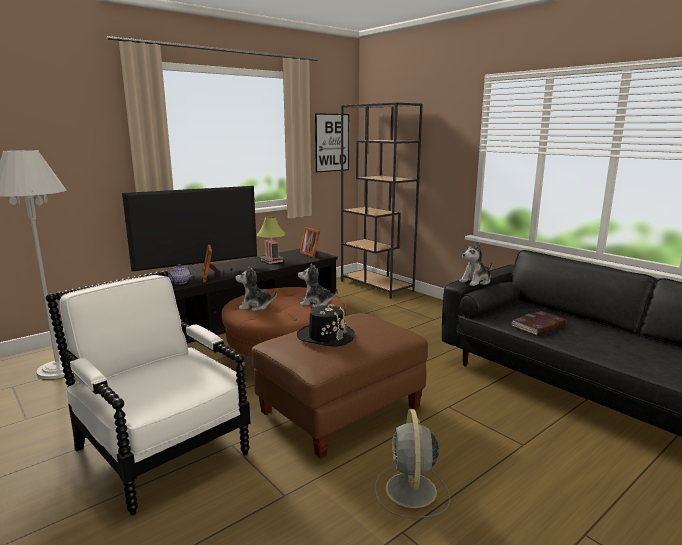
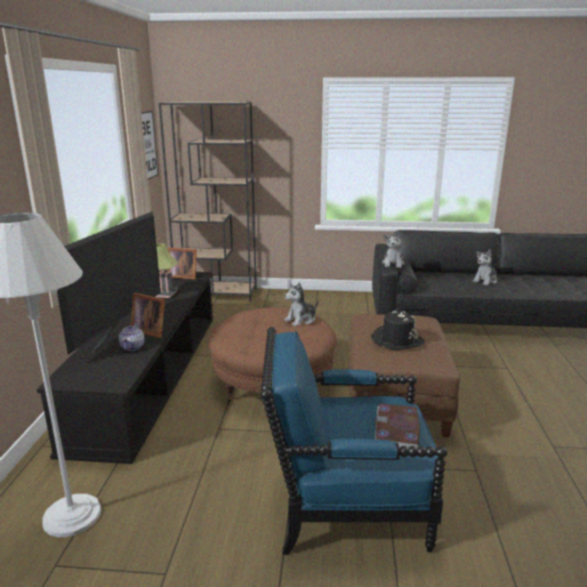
camera: 45 degrees left, 5 degrees up
white armchair [46,270,251,515] -> blue armchair [260,327,447,555]
plush toy [235,266,277,311] -> plush toy moved to [472,249,497,286]
grey fan [375,409,450,518] -> none
book [512,311,566,335] -> book moved to [374,404,420,448]

